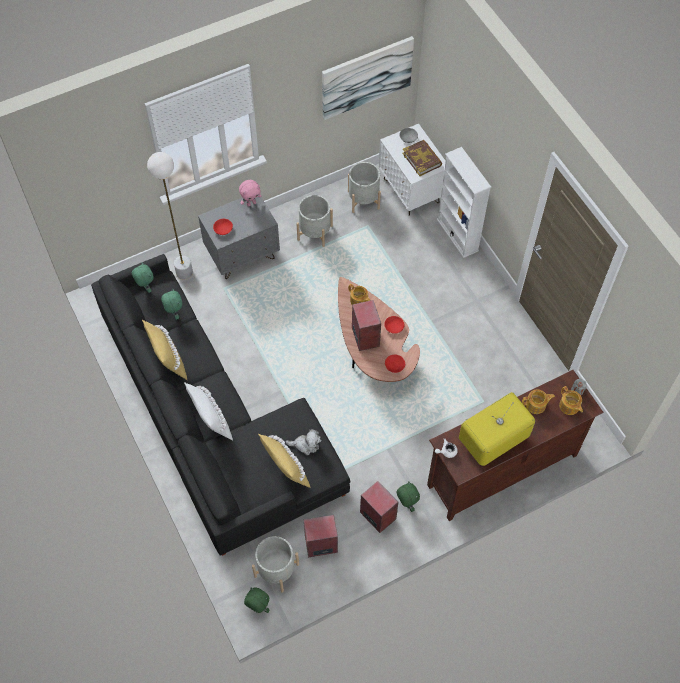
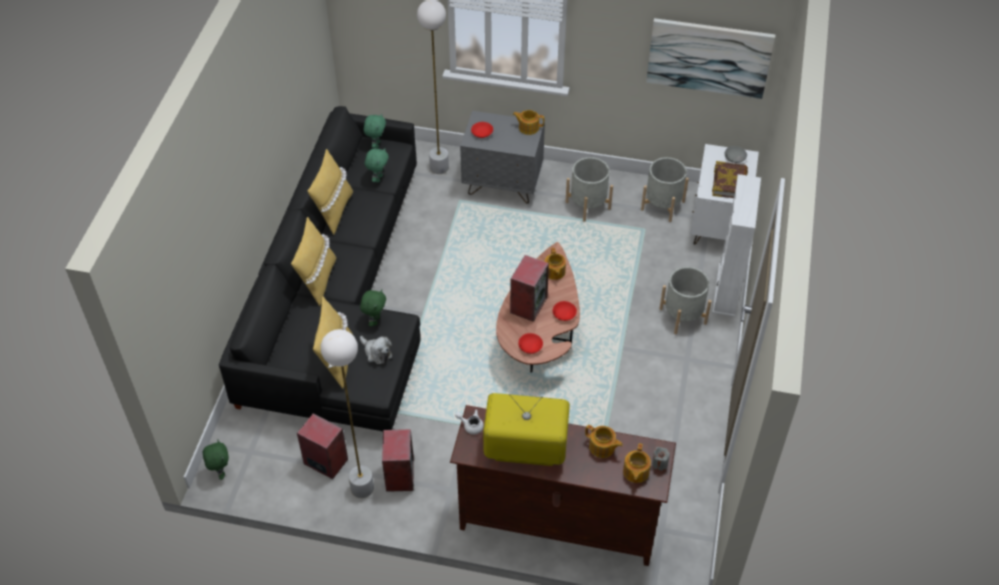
camera: 40 degrees right, 10 degrees down
white pillow [184,382,233,441] -> yellow pillow [291,217,336,307]
pink plush toy [239,180,261,207] -> teapot [513,110,544,135]
grey planter [252,536,299,592] -> grey planter moved to [659,267,712,334]
green plush toy [397,481,420,512] -> green plush toy moved to [360,289,386,327]
none -> white floor lamp [321,329,374,498]

